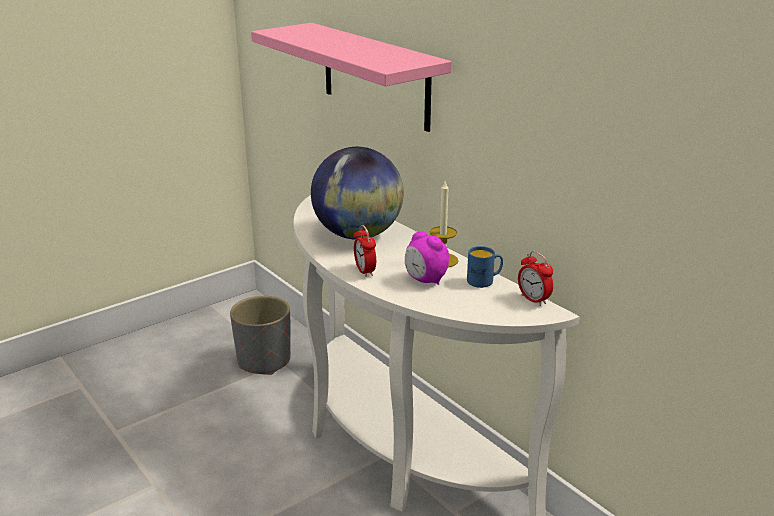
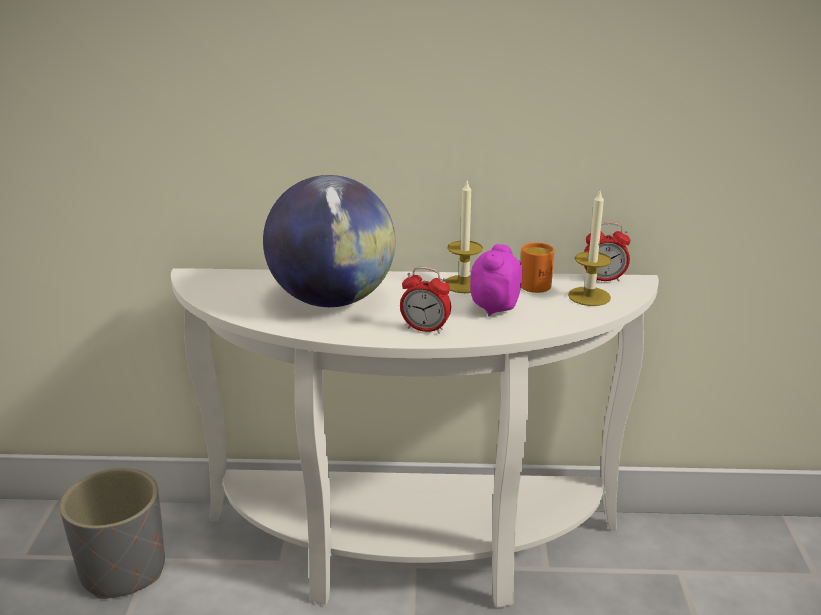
camera: 50 degrees left, 0 degrees up
pink shelf [251,23,452,132] -> none
alarm clock [405,231,449,285] -> alarm clock turned 120 degrees clockwise [470,244,522,317]
blue mug [467,246,503,288] -> orange mug [521,242,554,293]
none -> candle [568,191,612,306]

